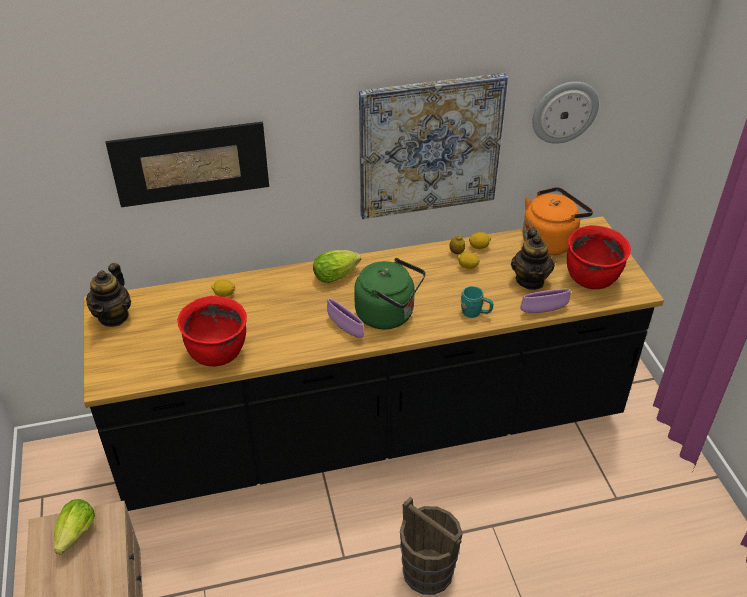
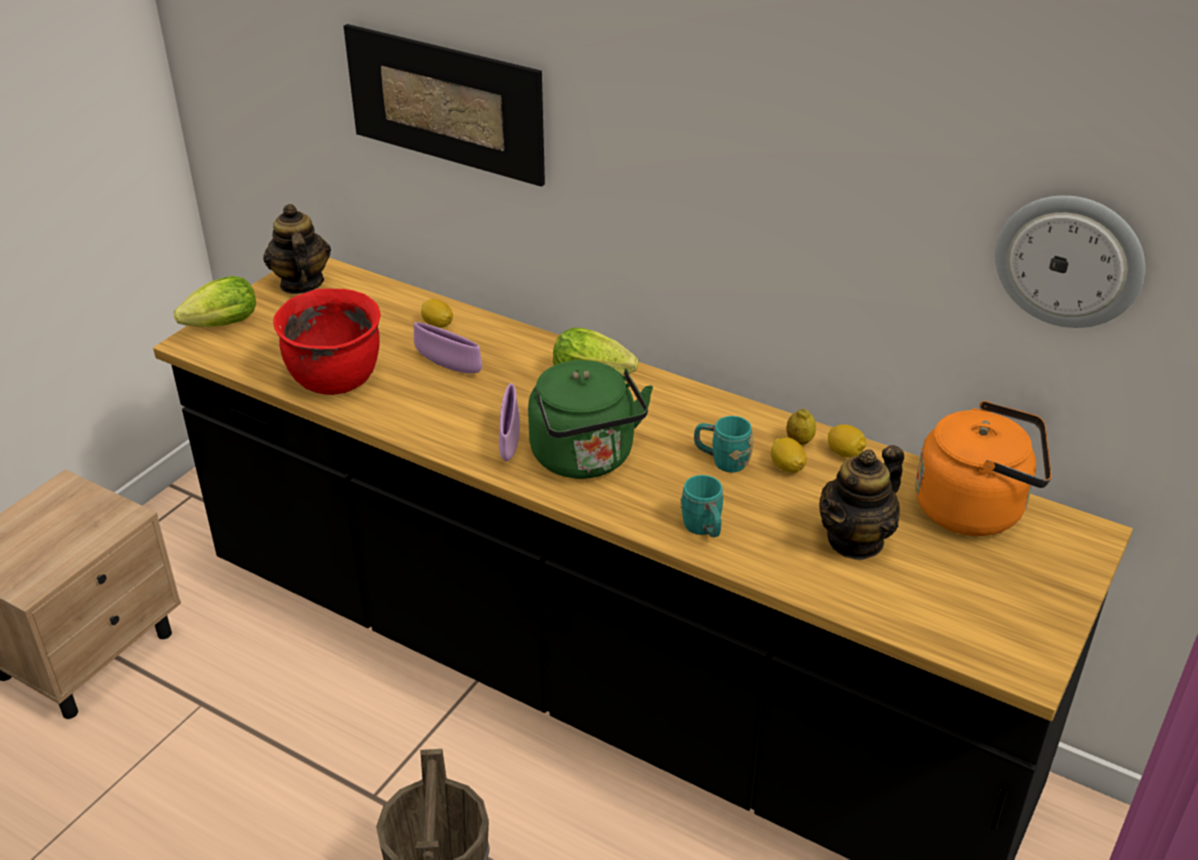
camera: 45 degrees right, 5 degrees down
lettuce [54,499,95,554] -> lettuce moved to [174,276,256,327]
teapot [86,263,131,327] -> teapot turned 105 degrees clockwise [263,204,331,294]
picture [359,73,508,219] -> none
purple bowl [520,289,571,313] -> purple bowl moved to [414,322,482,374]
red cooking pot [567,225,631,289] -> none
none -> turquoise mug [694,416,753,473]

